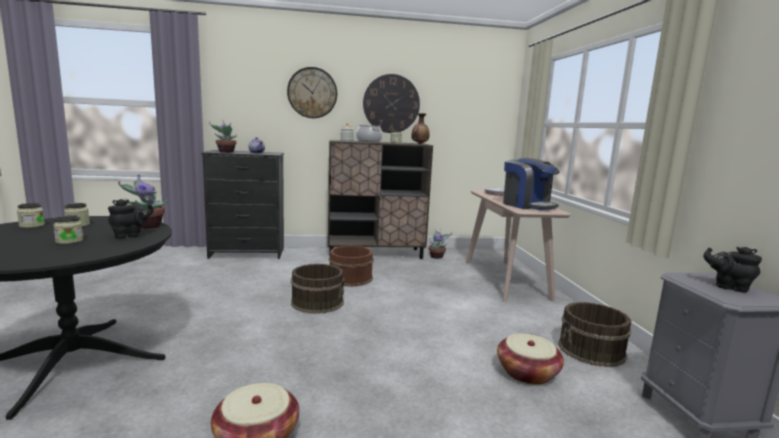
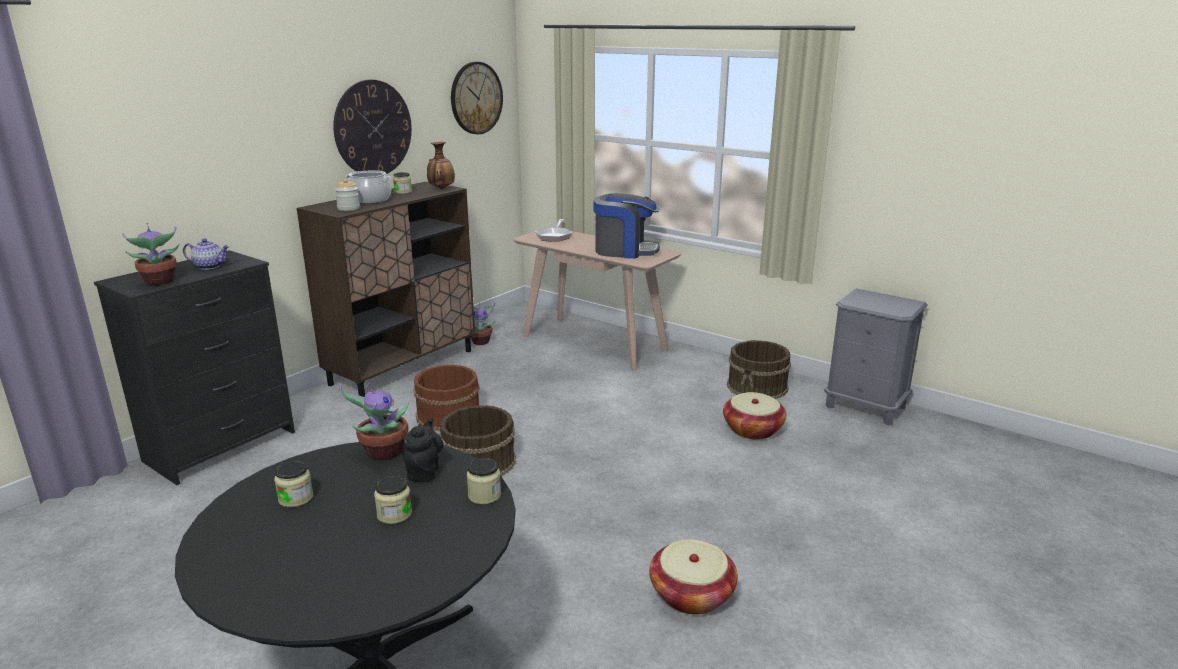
camera: 45 degrees left, 10 degrees up
jar [17,203,45,228] -> jar moved to [467,458,501,504]
wall clock [287,67,337,118] -> wall clock moved to [451,62,503,134]
black teapot [703,247,762,292] -> none

